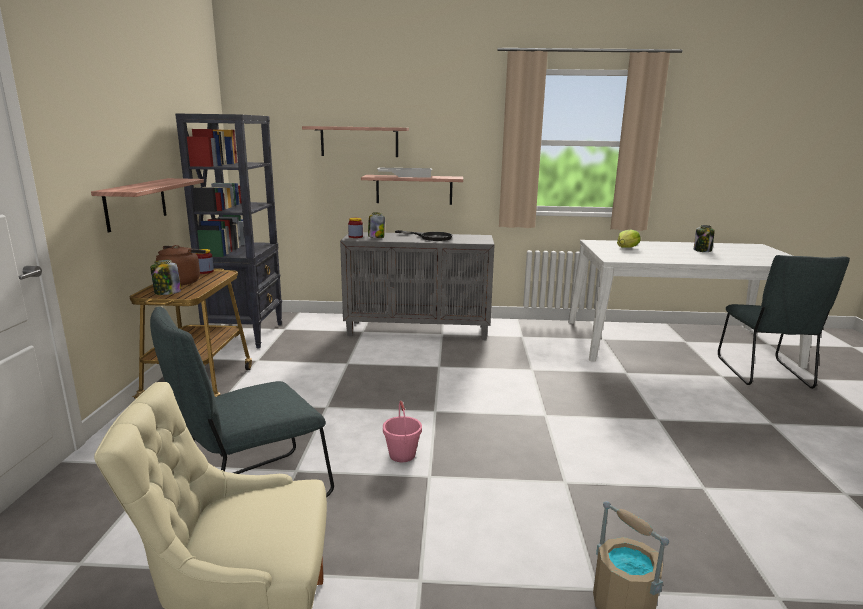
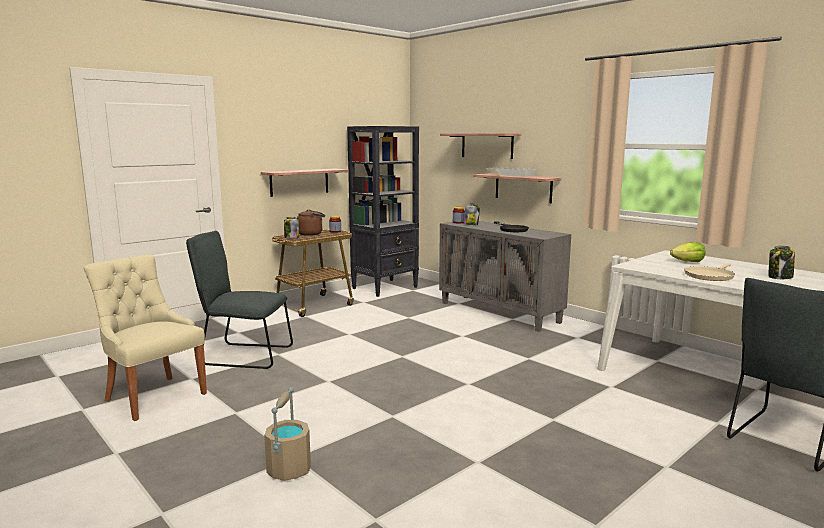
camera: 45 degrees right, 5 degrees down
pink bucket [383,401,422,462] -> none
none -> beige frying pan [684,263,735,281]

